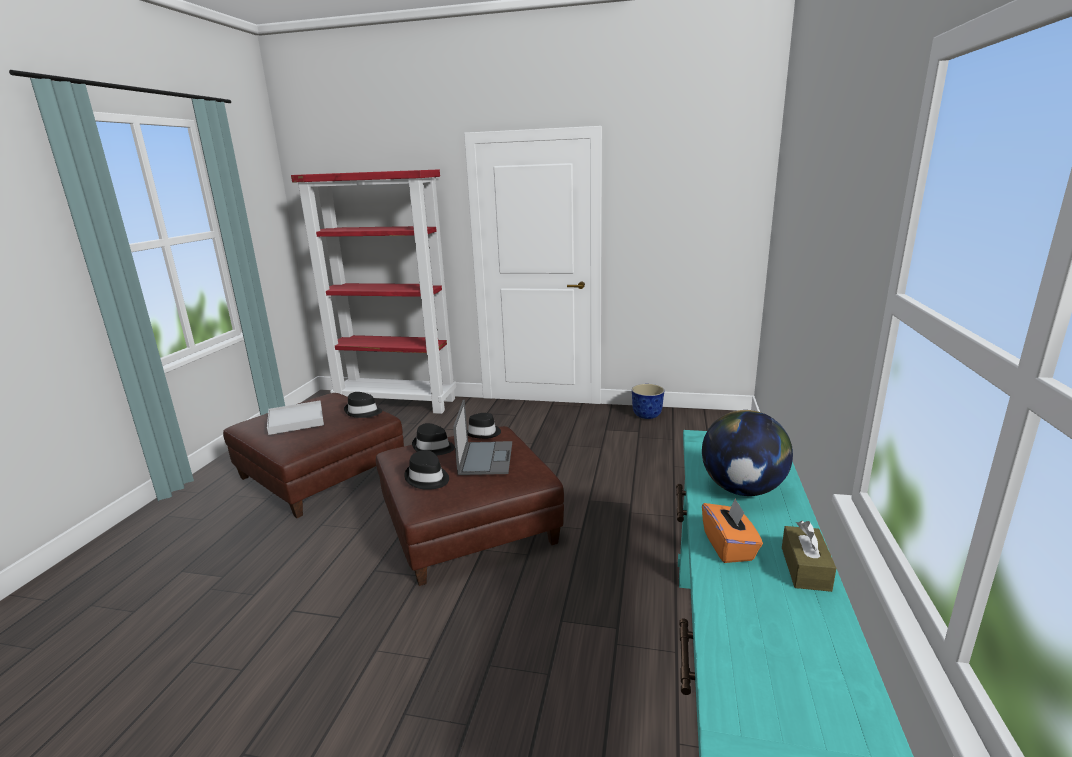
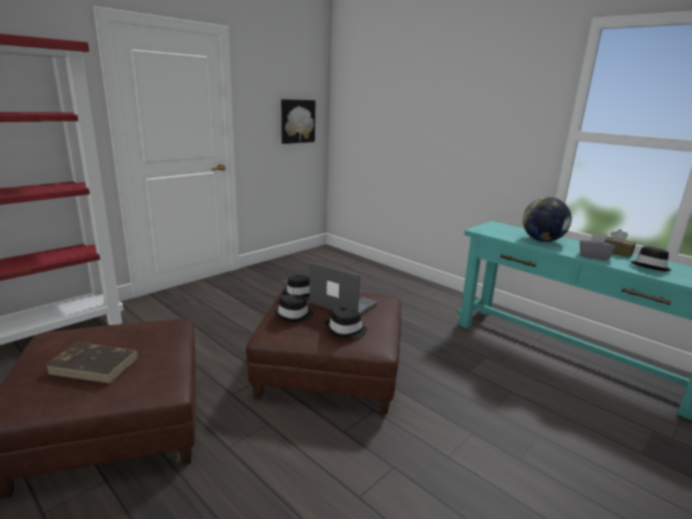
camera: 60 degrees left, 0 degrees up
white tray [267,400,324,435] -> brown book [45,342,139,384]
black hat [344,392,382,418] -> black hat moved to [630,246,671,271]
planter [632,384,664,419] -> none
orange tissue box [702,498,763,563] -> grey tissue box [580,232,616,261]
none -> picture [281,99,315,144]

